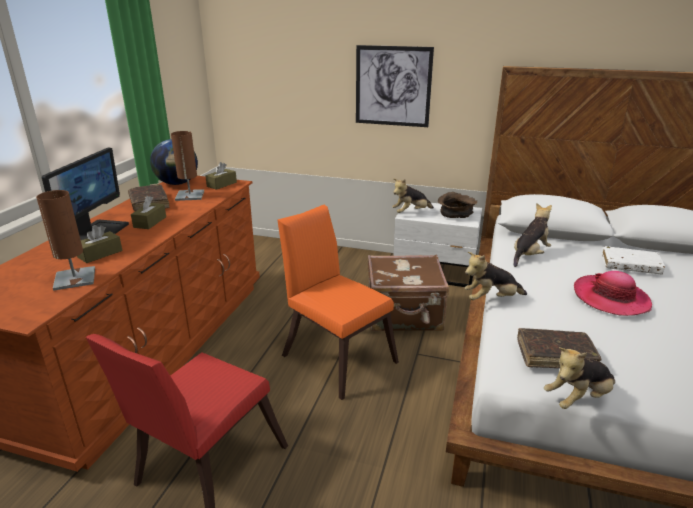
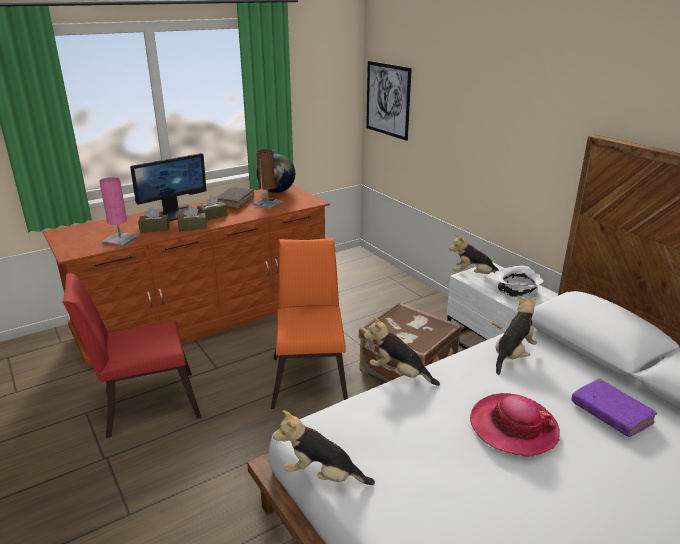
camera: 40 degrees right, 0 degrees up
brown table lamp [36,190,95,291] -> pink table lamp [99,177,139,246]
brown tissue box [205,162,237,190] -> brown tissue box moved to [178,206,207,231]
picture [356,45,434,127] -> picture moved to [366,61,412,141]
brown bowl [438,192,477,218] -> white bowl [495,265,544,298]
plush toy [514,203,552,267] -> plush toy turned 45 degrees counterclockwise [496,296,537,375]
brown book [517,328,602,368] -> none
white book [602,246,665,274] -> purple book [571,379,657,437]

